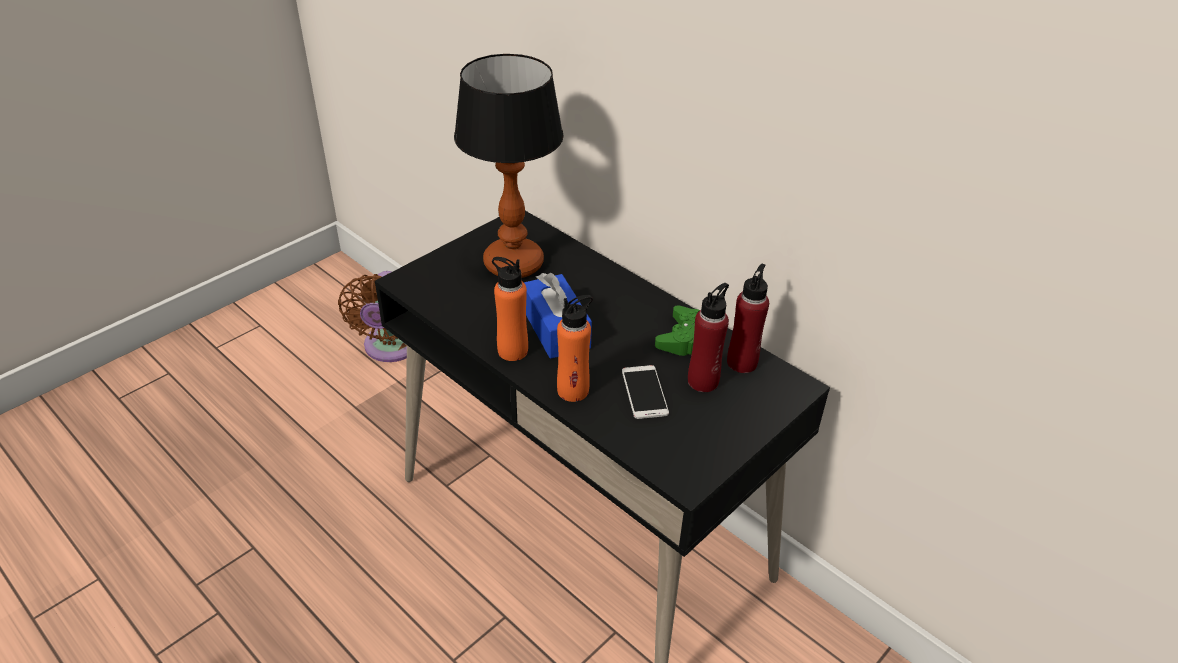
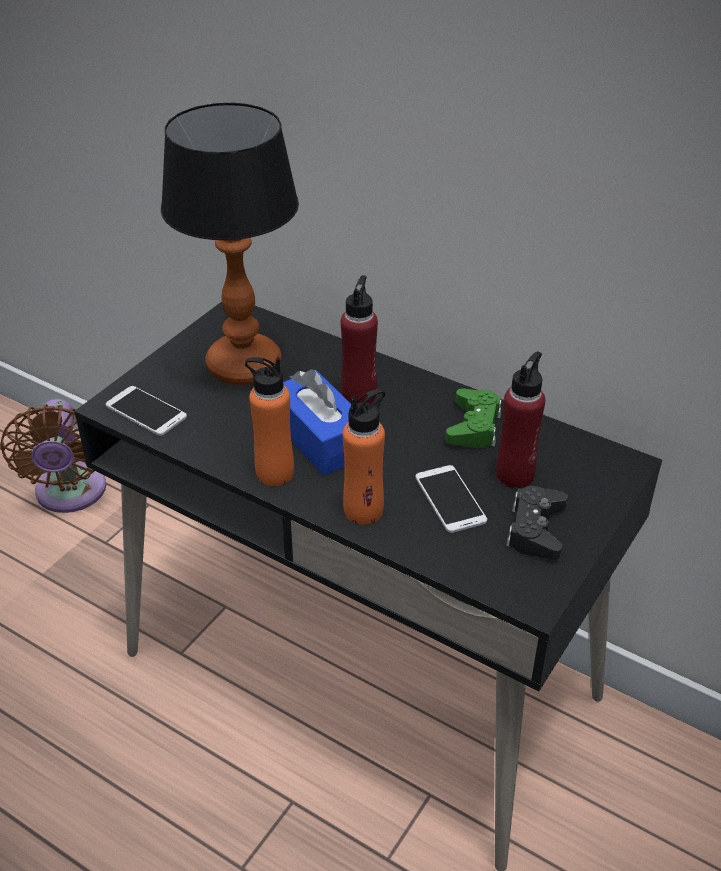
camera: 10 degrees left, 0 degrees up
red bottle [727,264,769,373] -> red bottle moved to [341,275,378,403]
none -> phone [106,386,187,436]
none -> black game controller [506,486,568,560]

